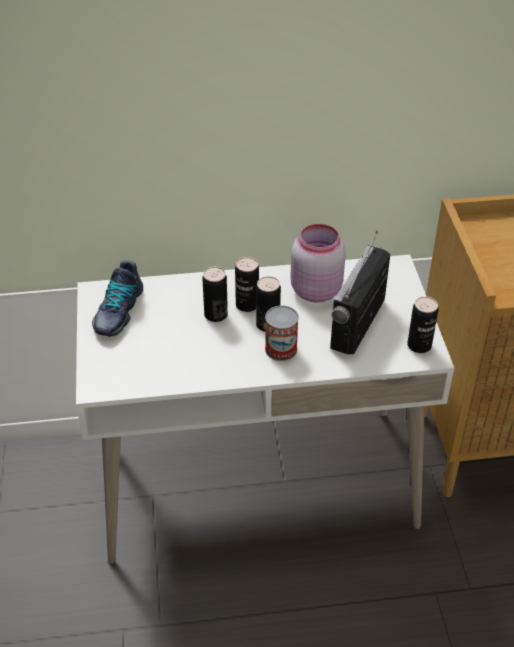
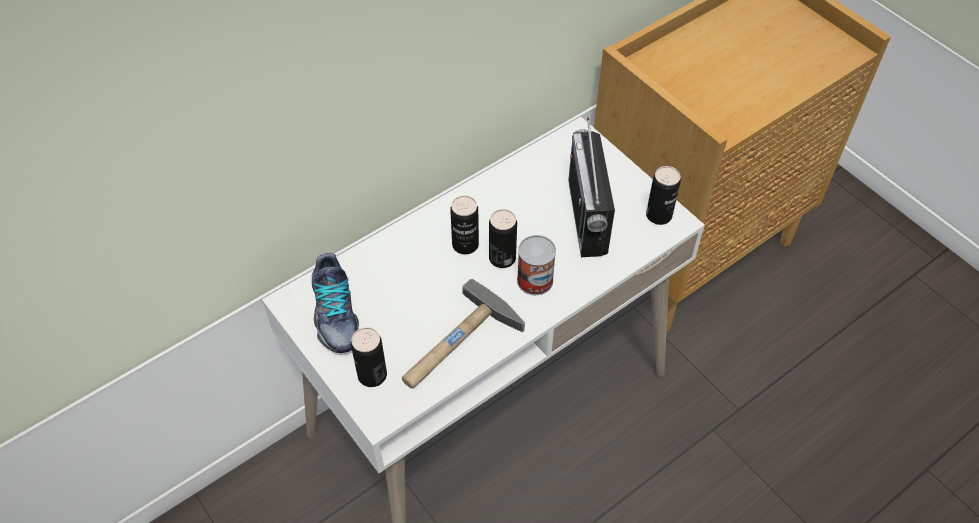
camera: 30 degrees left, 10 degrees up
can [202,267,228,322] -> can moved to [351,327,387,387]
pink jar [290,224,346,302] -> none
none -> hammer [402,279,525,388]

